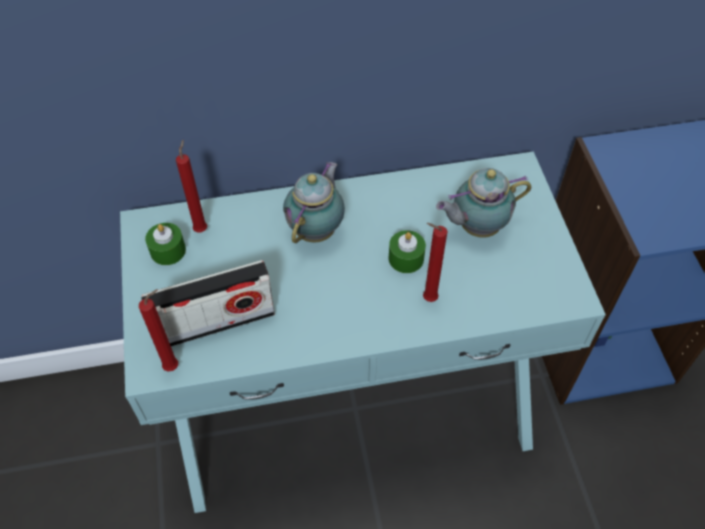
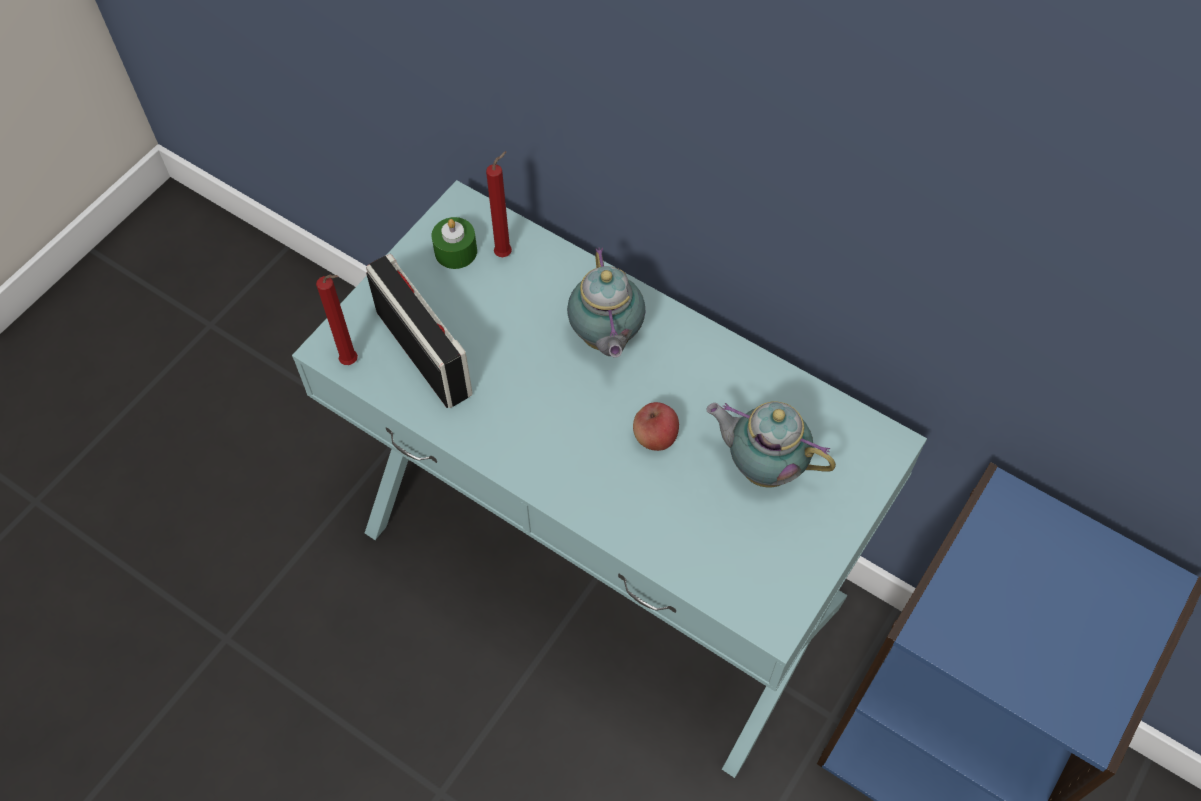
camera: 45 degrees right, 5 degrees up
radio [141,260,275,347] -> radio turned 150 degrees counterclockwise [366,254,473,408]
teapot [283,162,345,243] -> teapot turned 105 degrees clockwise [567,247,645,358]
green candle [389,230,426,273] -> apple [633,402,679,451]
red candle [423,223,448,302] -> none

